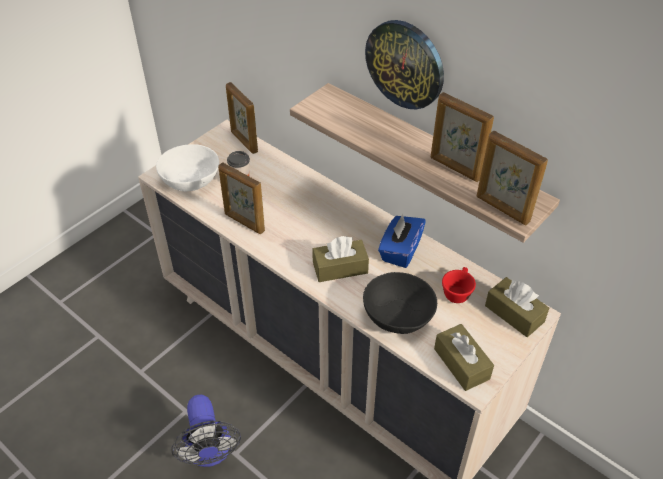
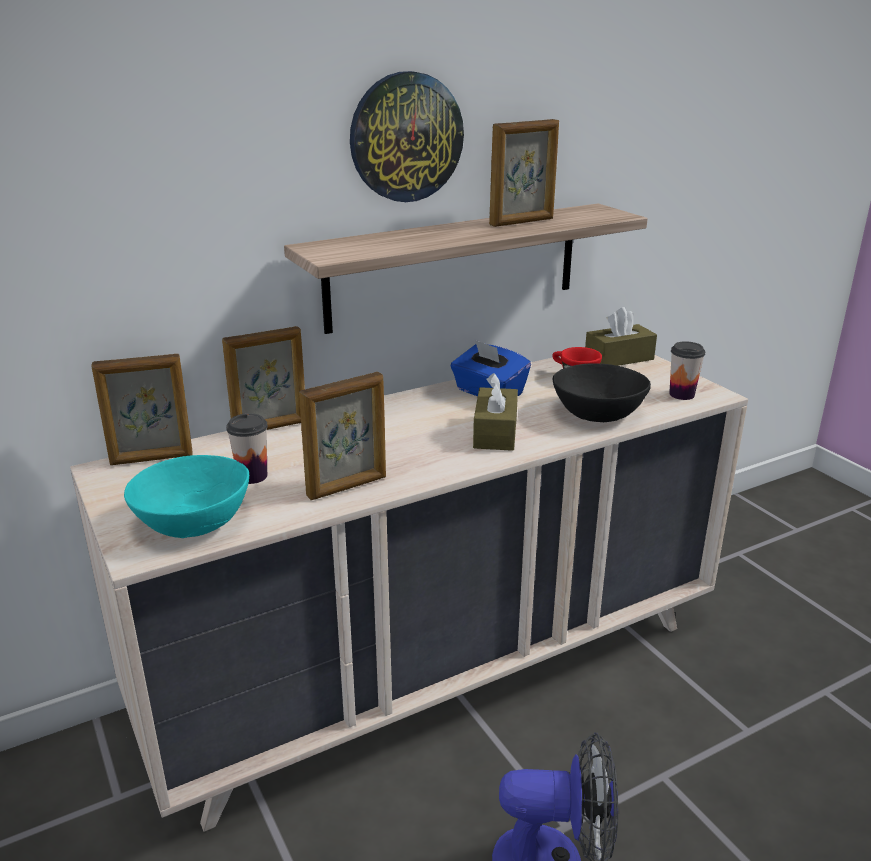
camera: 70 degrees left, 20 degrees down
white bowl [156,144,219,191] -> turquoise bowl [124,455,249,538]
brown tissue box [434,324,494,391] -> cup [669,341,705,400]
picture frame [476,131,548,225] -> picture frame moved to [222,326,305,430]

